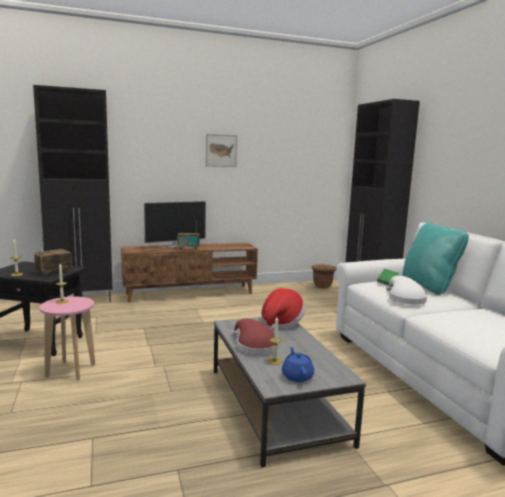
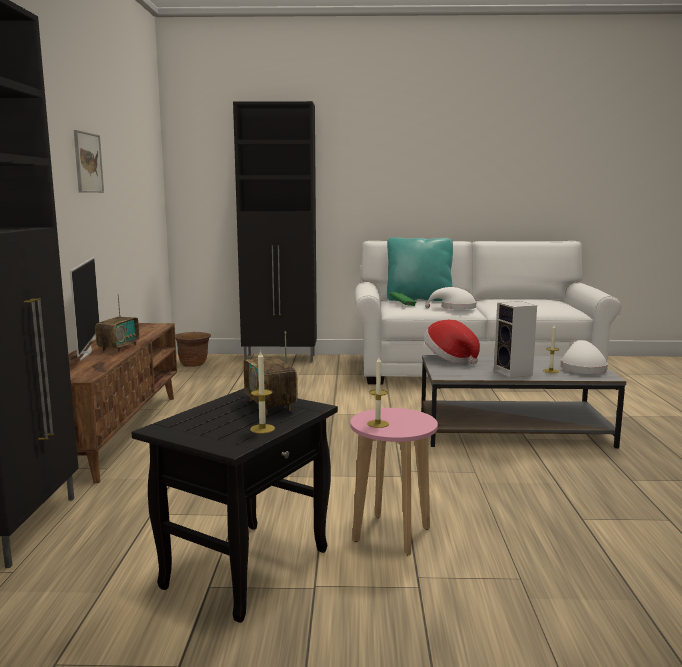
camera: 70 degrees left, 0 degrees up
red hat [232,319,279,355] -> speaker [494,301,537,378]
blue teapot [282,347,314,382] -> white hat [561,340,608,374]

